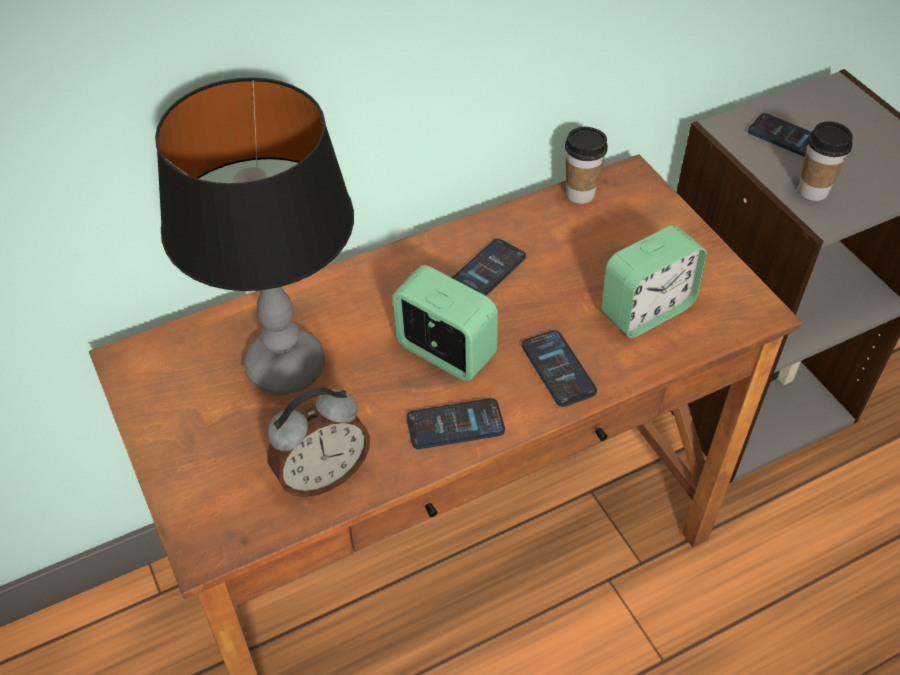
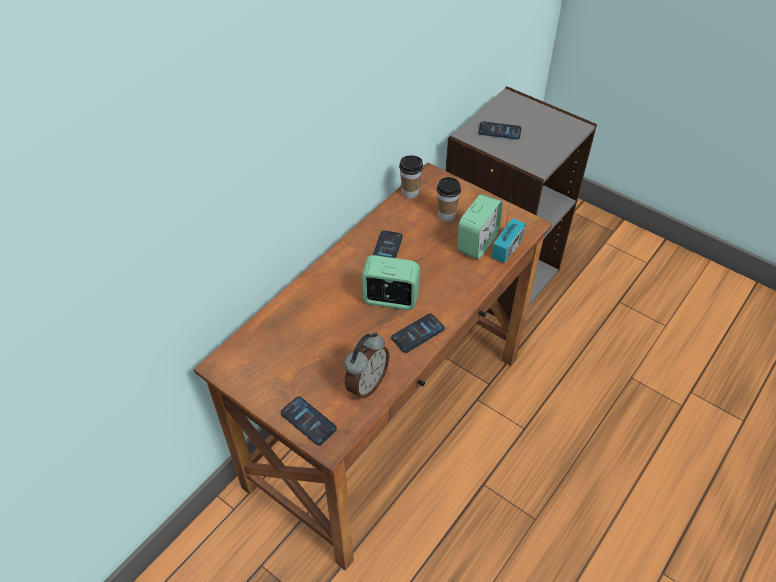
camera: 25 degrees left, 0 degrees up
table lamp [155,77,354,394] -> none
phone [522,330,597,407] -> phone moved to [281,397,337,446]
cup [798,121,853,201] -> cup moved to [437,177,461,221]
none -> radio [492,194,526,263]

